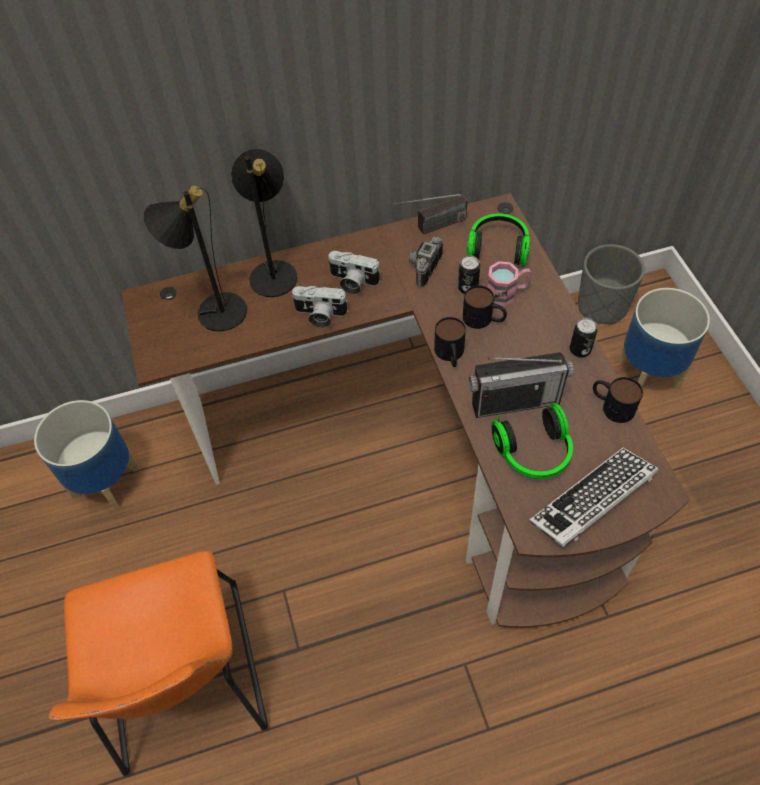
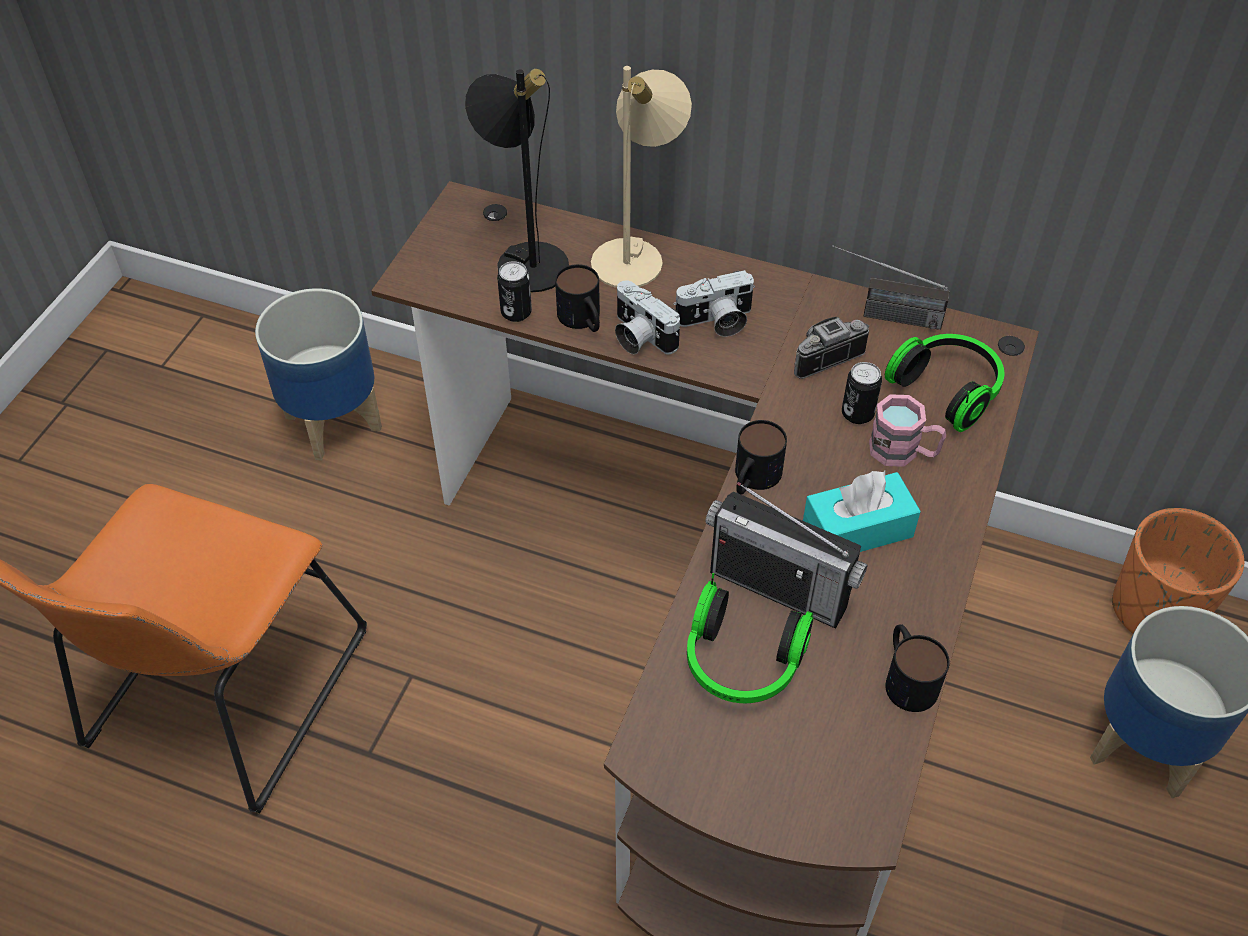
camera: 35 degrees right, 5 degrees down
black table lamp [231,149,297,297] -> beige table lamp [591,66,692,288]
camera [328,251,380,294] -> camera turned 75 degrees counterclockwise [673,270,755,337]
mug [463,285,507,329] -> mug moved to [555,264,600,332]
keyboard [529,448,659,547] -> none
can [570,318,598,357] -> can moved to [497,261,532,322]
grey planter [578,244,645,324] -> orange planter [1112,508,1244,634]
none -> turquoise tissue box [803,471,921,552]

